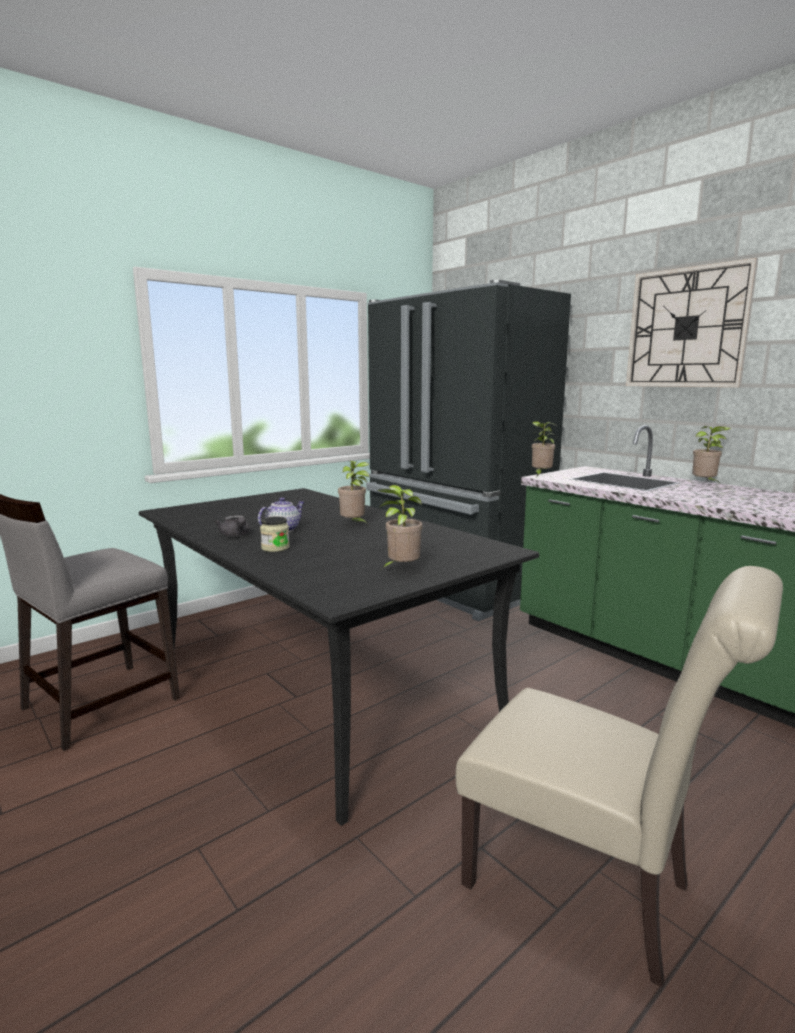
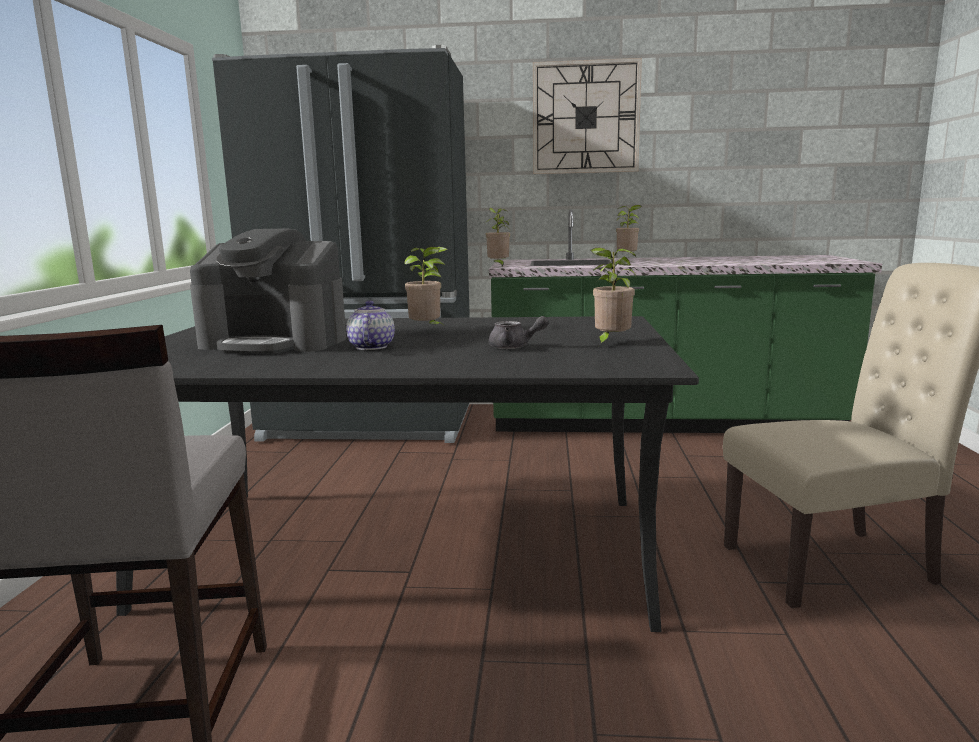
camera: 45 degrees left, 0 degrees up
grey teapot [215,515,250,537] -> grey teapot moved to [488,316,549,349]
jar [260,516,290,552] -> none
none -> coffee machine [190,228,346,354]

